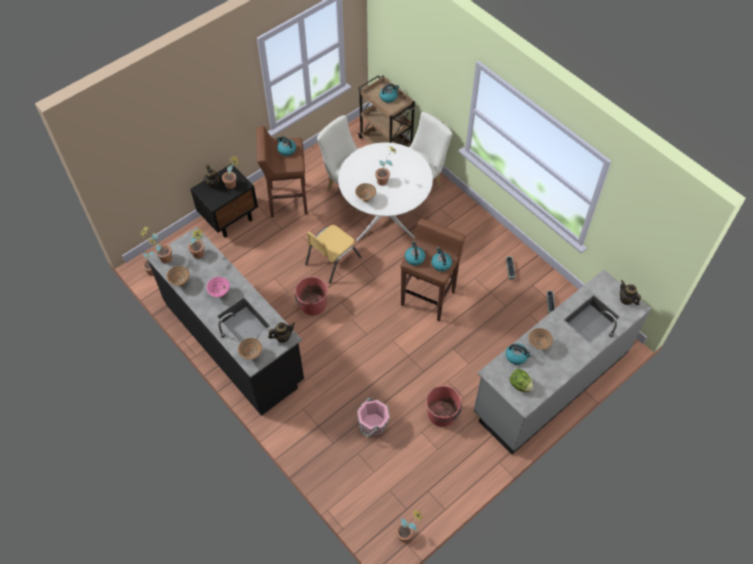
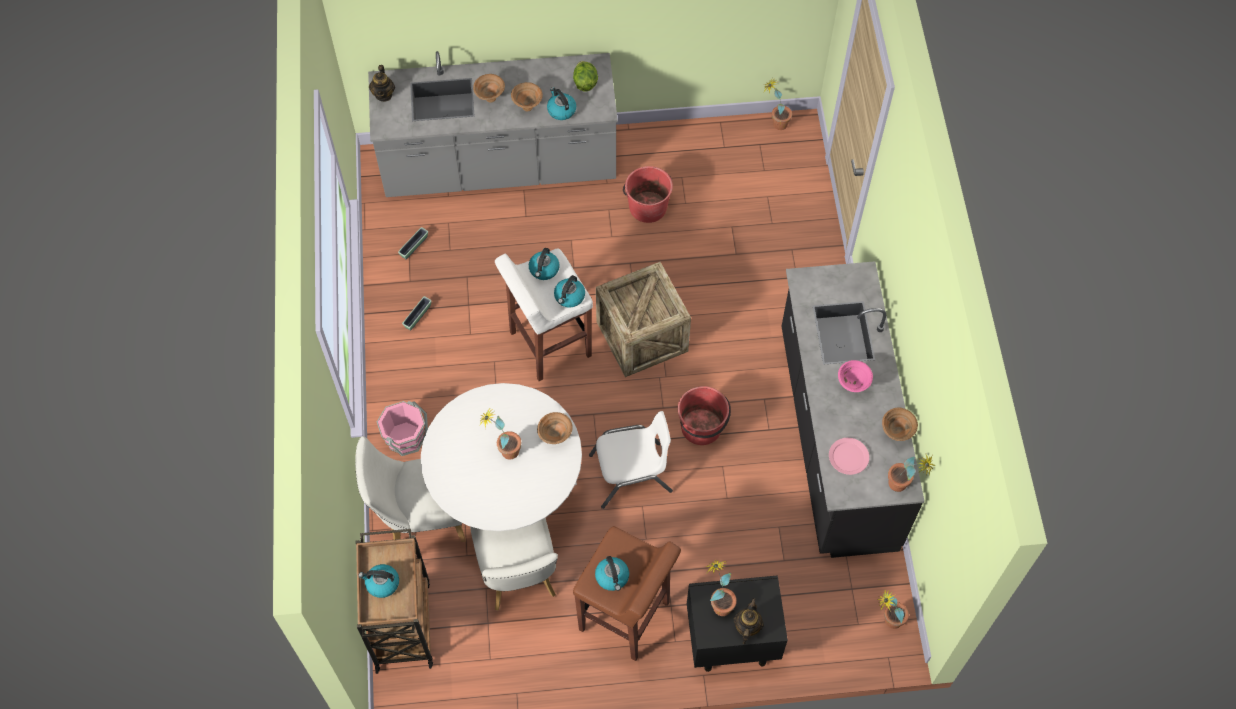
camera: 145 degrees left, 5 degrees up
potted plant [188,227,205,259] -> pink plate [829,438,869,475]
brown bowl [238,338,262,360] -> brown bowl moved to [473,74,505,103]
teapot [268,322,295,343] -> none
yellow chair [305,225,361,284] -> white chair [589,411,673,509]
pink bucket [357,398,390,437] -> pink bucket moved to [377,401,428,456]
brown stool [400,219,465,321] -> white stool [495,248,593,381]
none -> crate [596,262,691,377]

